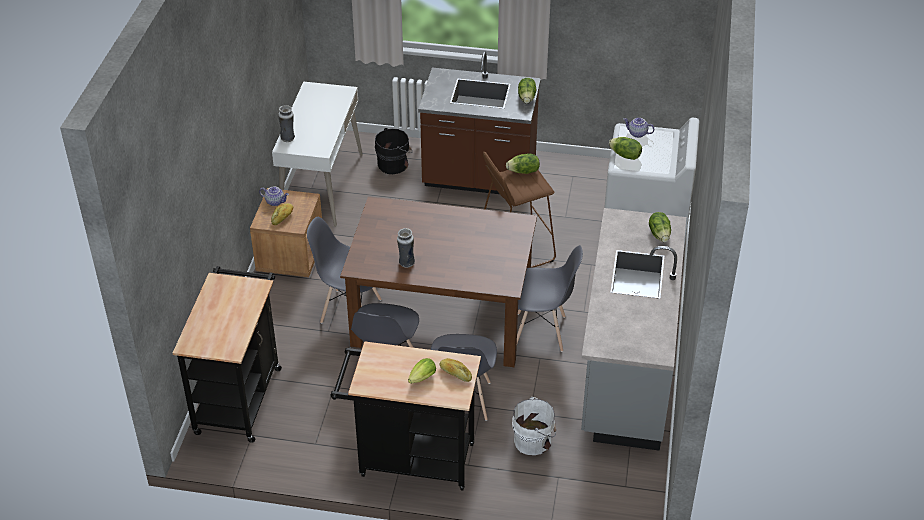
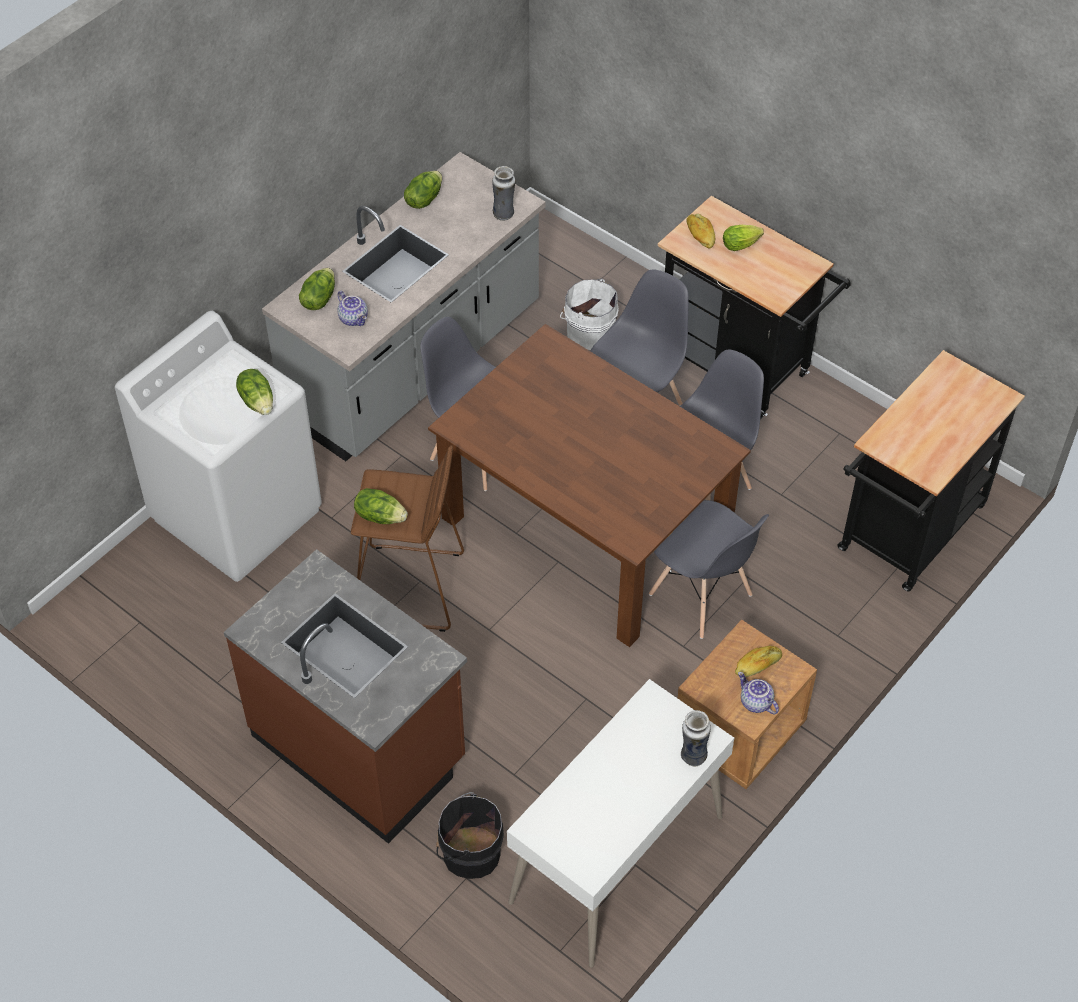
camera: 150 degrees left, 10 degrees up
vase [397,228,415,268] -> vase moved to [492,166,515,221]
lettuce [518,78,536,104] -> lettuce moved to [404,171,442,209]
teapot [624,118,654,138] -> teapot moved to [337,291,368,326]

